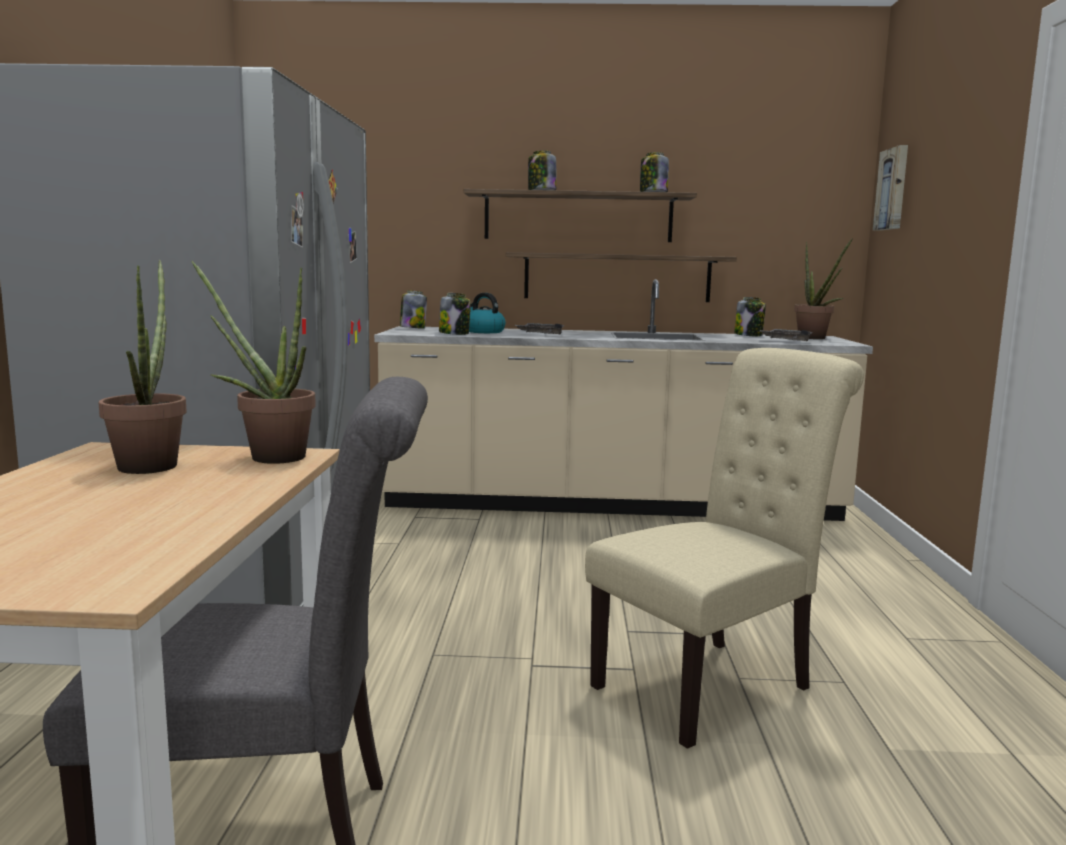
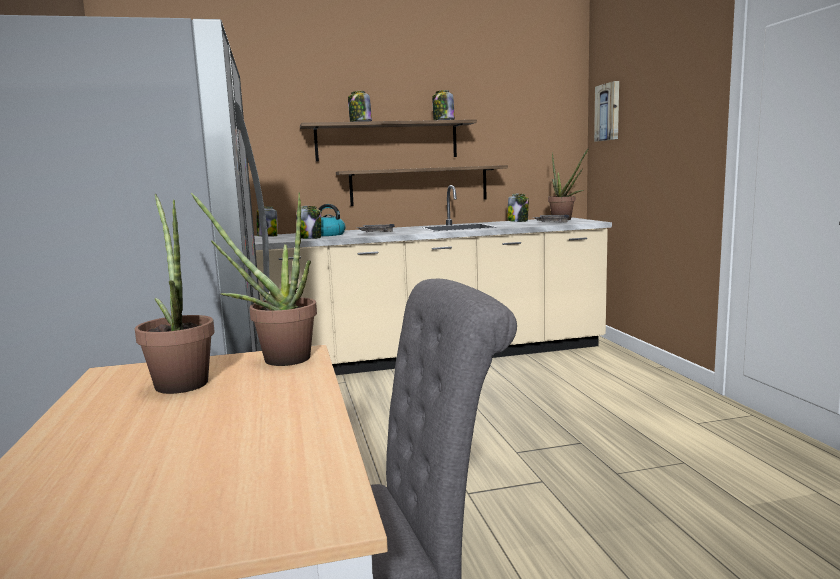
camera: 15 degrees left, 0 degrees up
beige chair [585,348,864,749] -> none

